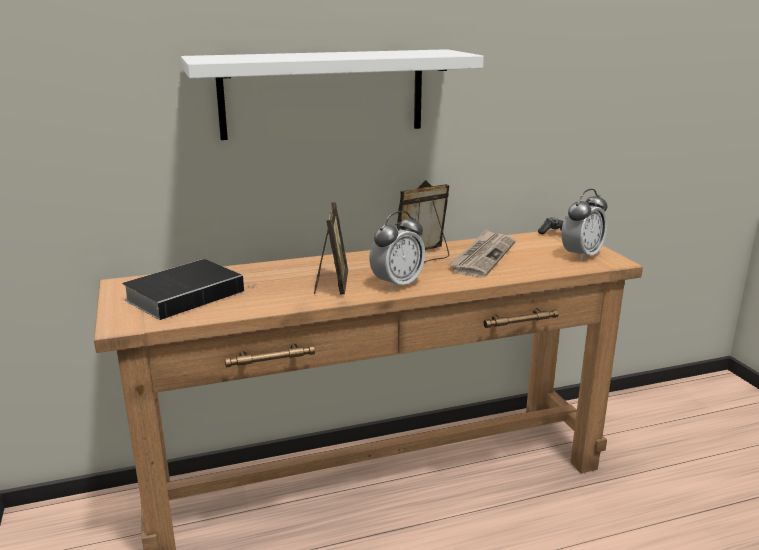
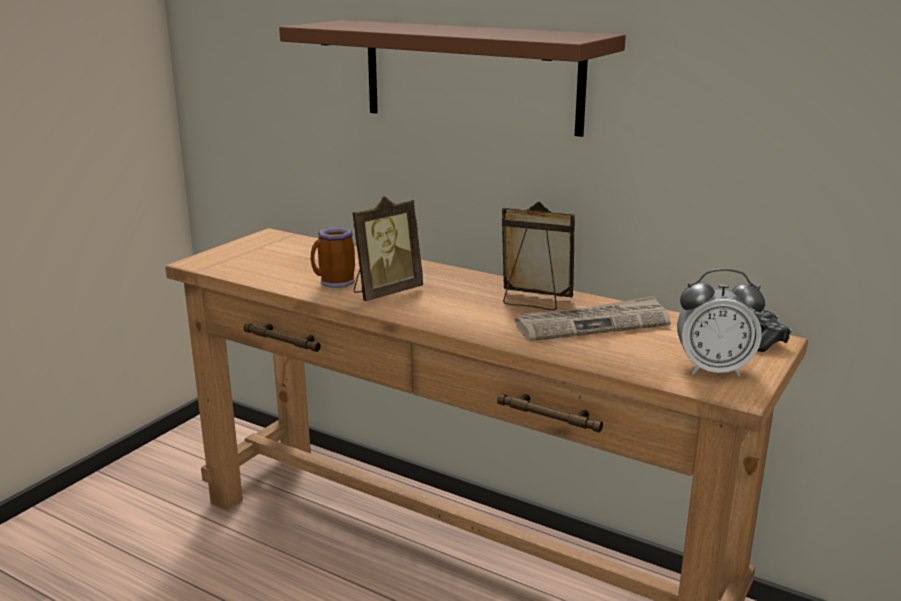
camera: 50 degrees right, 0 degrees up
book [122,259,249,320] -> none
white shelf [181,49,484,140] -> brown shelf [279,20,626,137]
alarm clock [369,211,425,291] -> none
none -> mug [311,227,355,288]

